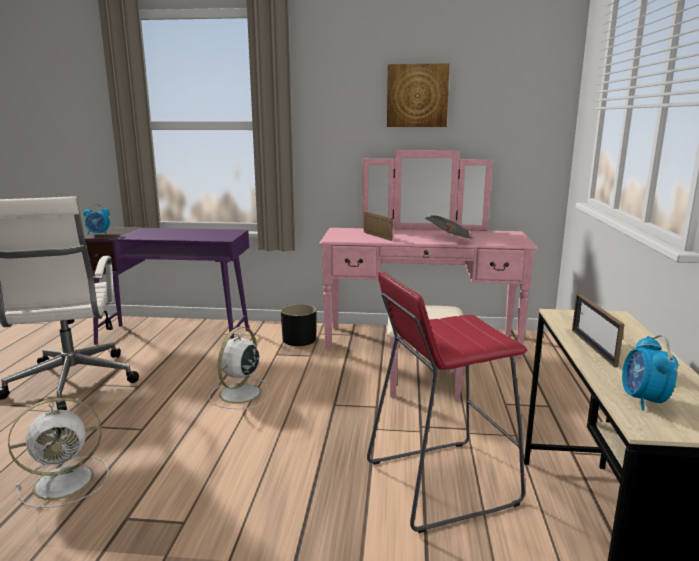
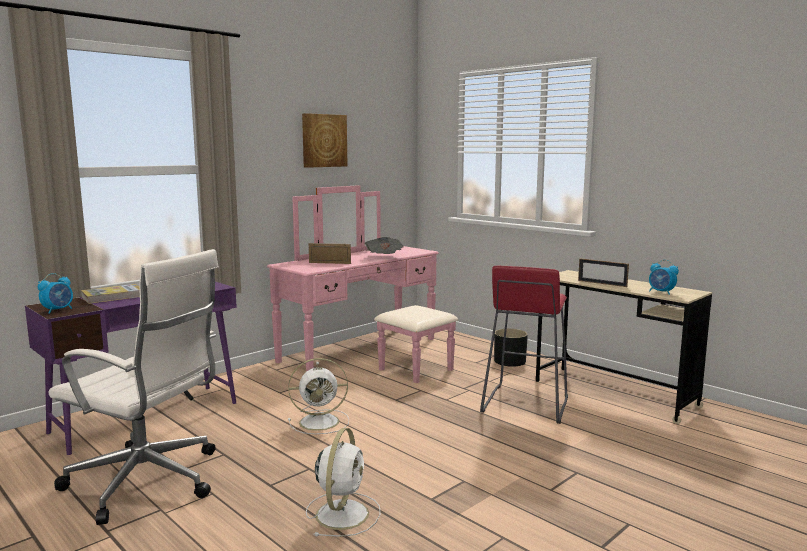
camera: 50 degrees left, 5 degrees down
white fan [209,327,268,409] -> white fan turned 75 degrees counterclockwise [288,358,349,434]
black planter [281,304,317,346] -> black planter moved to [494,329,528,367]
none -> book [81,284,140,304]

